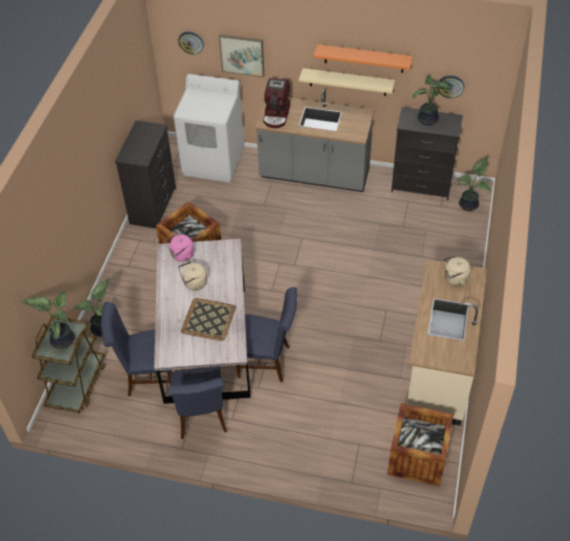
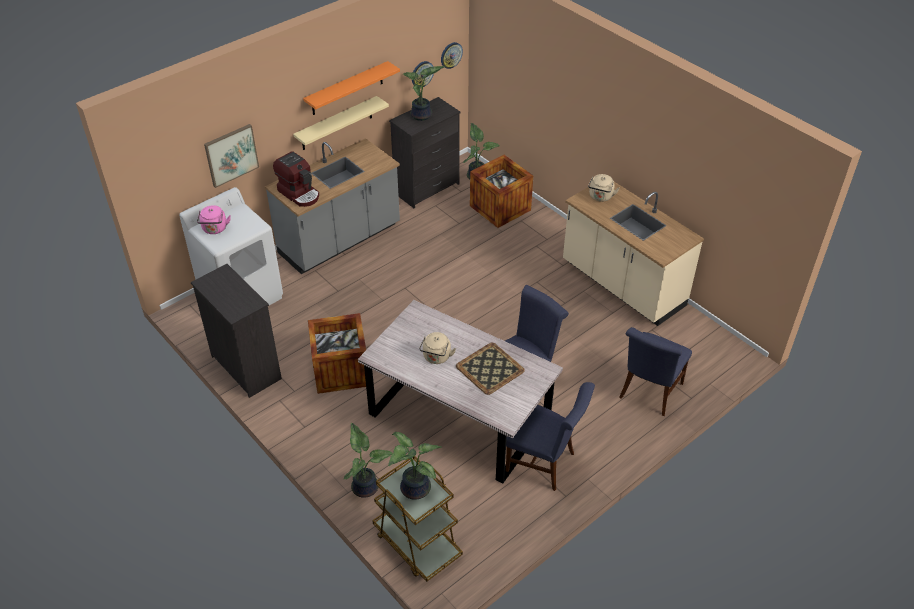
camera: 55 degrees left, 5 degrees down
blue chair [101,302,172,396] -> blue chair moved to [619,327,692,416]
pink kettle [164,234,194,262] -> pink kettle moved to [197,205,231,234]
wall clock [178,31,204,54] -> wall clock moved to [441,42,463,69]
crate [387,403,454,487] -> crate moved to [470,155,533,228]

